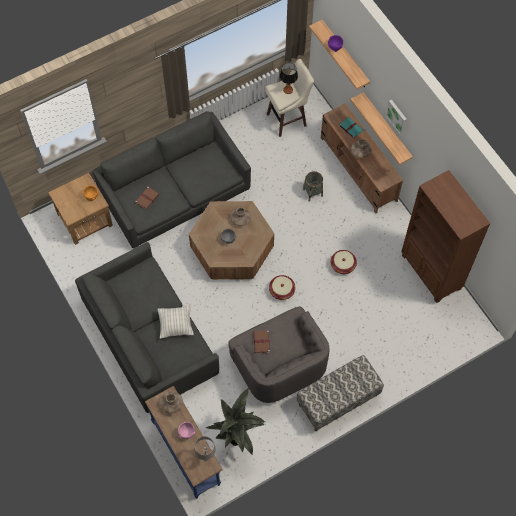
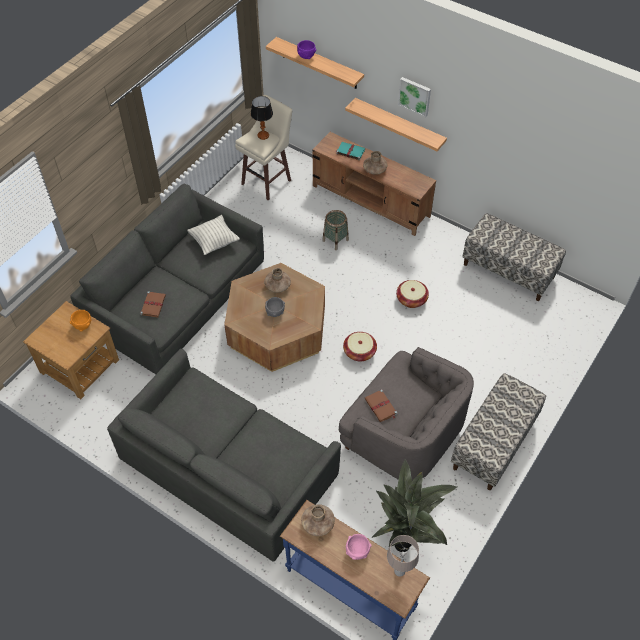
camera: 25 degrees left, 10 degrees down
pillow [157,305,194,339] -> pillow moved to [187,215,240,255]
brown bookcase [401,170,490,303] -> bench [462,213,566,301]

